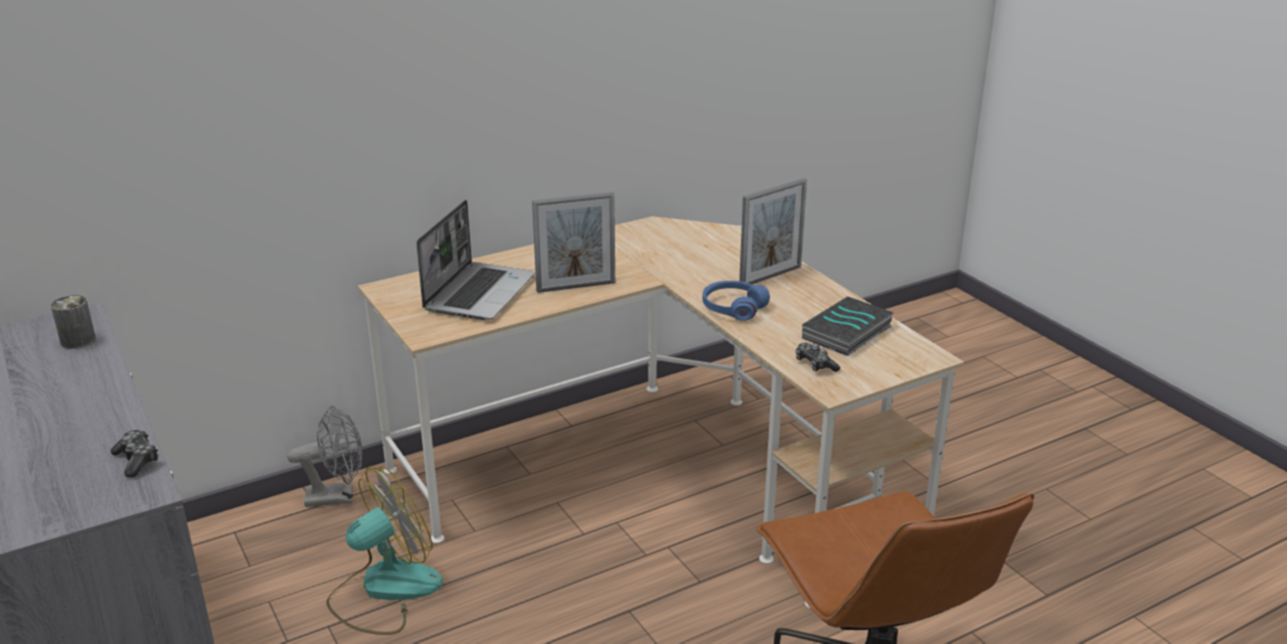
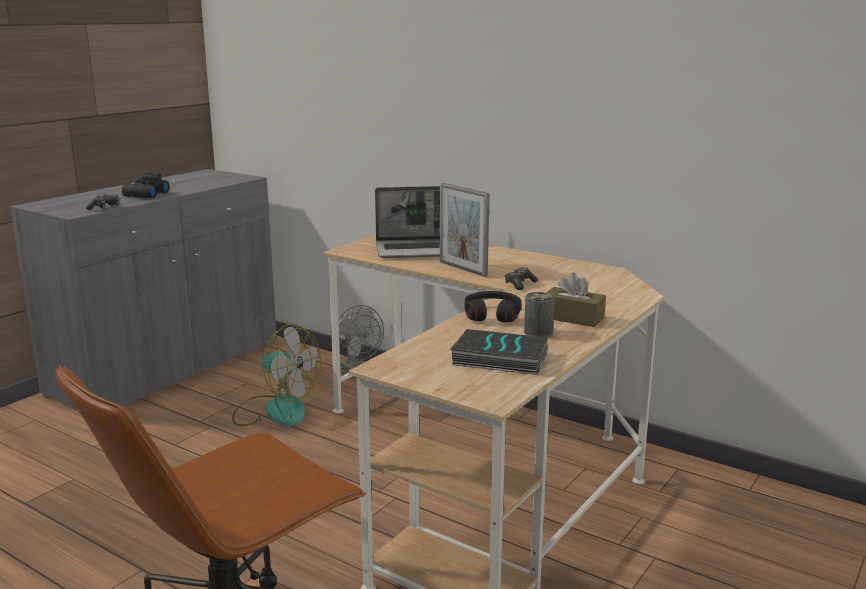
camera: 65 degrees right, 10 degrees down
can [51,295,96,349] -> can moved to [524,292,555,337]
blue headphones [703,281,770,321] -> black headphones [465,291,522,322]
picture frame [739,178,807,284] -> brown tissue box [546,273,606,327]
game controller [795,343,840,372] -> game controller moved to [505,268,538,290]
none -> black binoculars [122,172,170,198]

